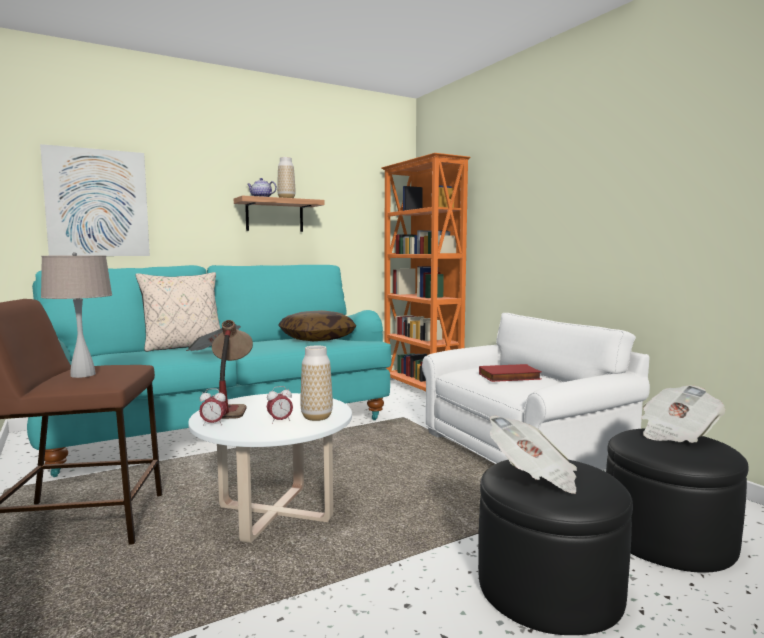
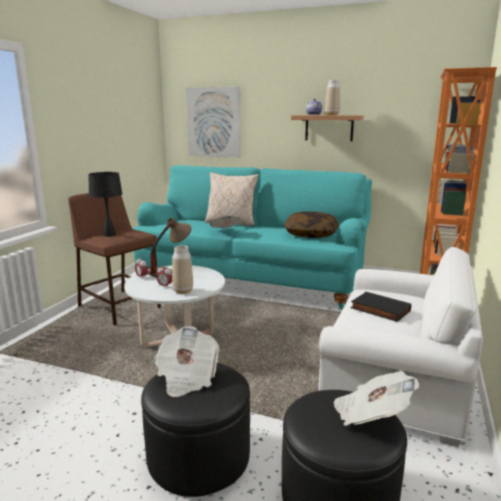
camera: 50 degrees right, 10 degrees up
beige table lamp [41,252,112,378] -> black table lamp [88,172,123,237]
red book [479,364,542,382] -> black book [351,292,411,322]

